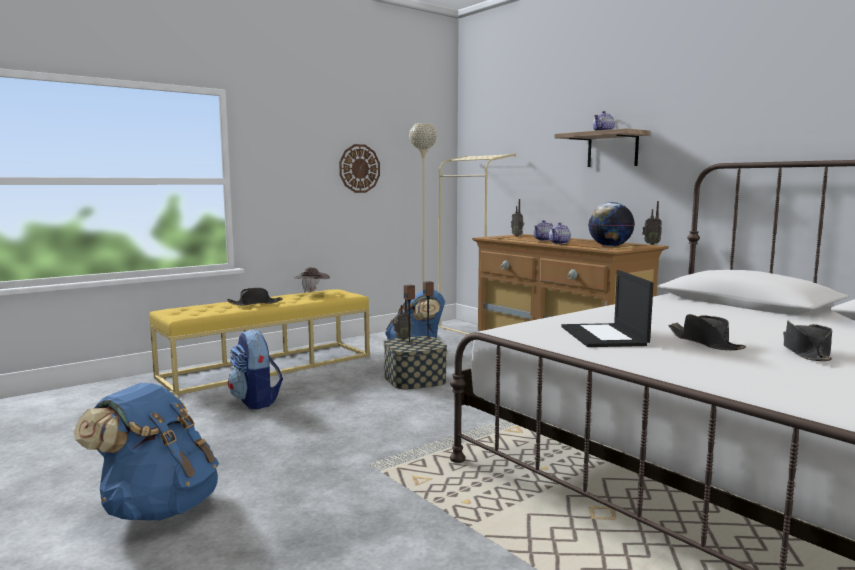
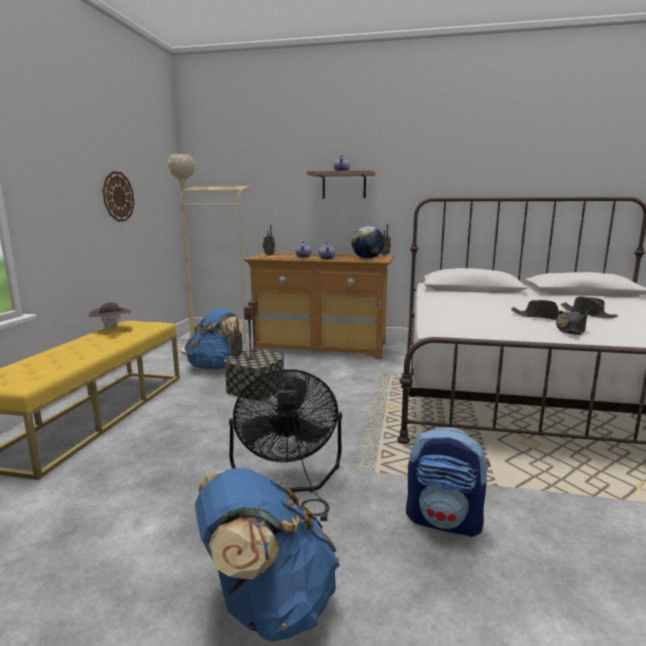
camera: 40 degrees left, 5 degrees up
black hat [227,288,282,306] -> black hat moved to [556,310,588,335]
backpack [228,330,283,409] -> backpack moved to [406,427,490,537]
laptop [562,270,654,347] -> none
none -> black fan [229,369,342,521]

